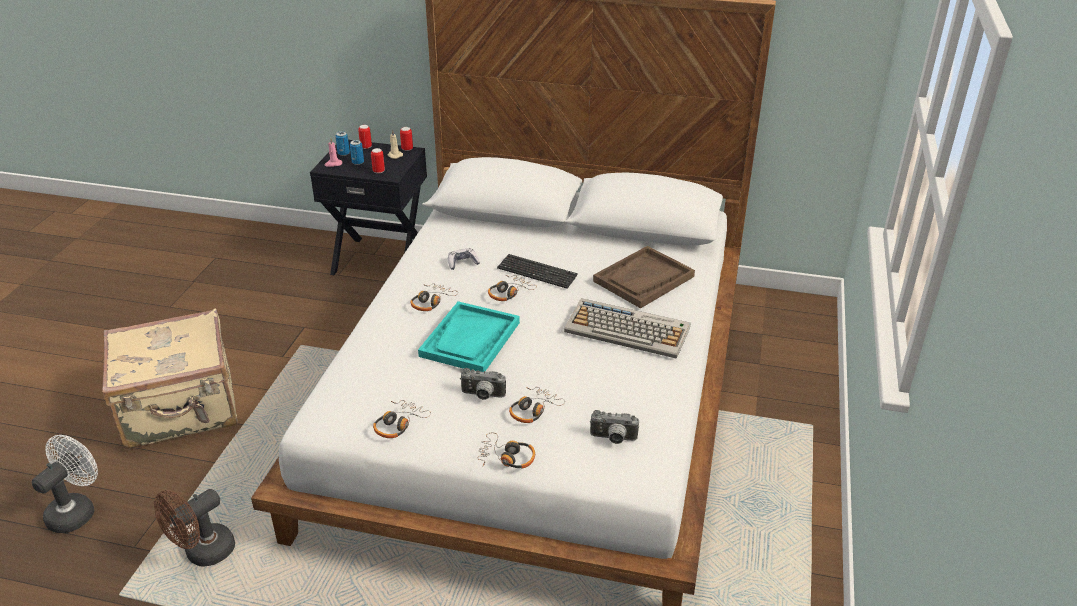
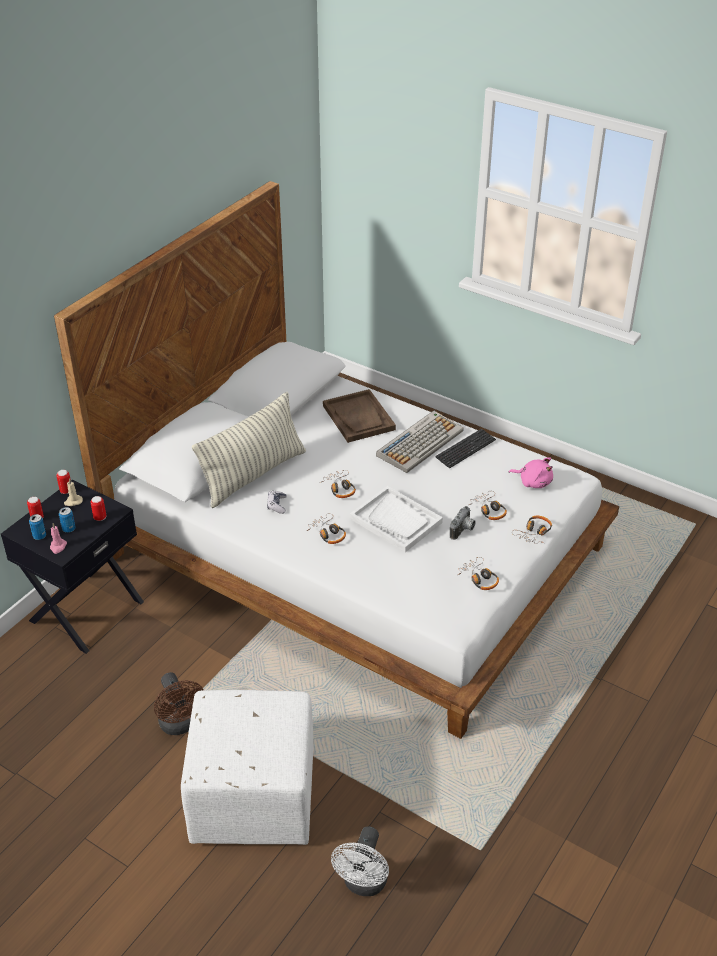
camera: 70 degrees left, 5 degrees up
white fan [32,435,98,533] -> white fan turned 120 degrees counterclockwise [331,827,389,896]
beige suitcase [102,309,238,449] -> white ottoman [181,690,313,845]
brown fan [154,489,235,567] -> brown fan moved to [154,672,203,735]
turquoise tray [418,301,520,372] -> white tray [350,486,443,552]
keyboard [497,254,578,289] -> keyboard moved to [435,429,496,468]
camera [590,410,639,444] -> pink plush toy [509,458,553,488]
none -> pillow [192,392,306,508]

